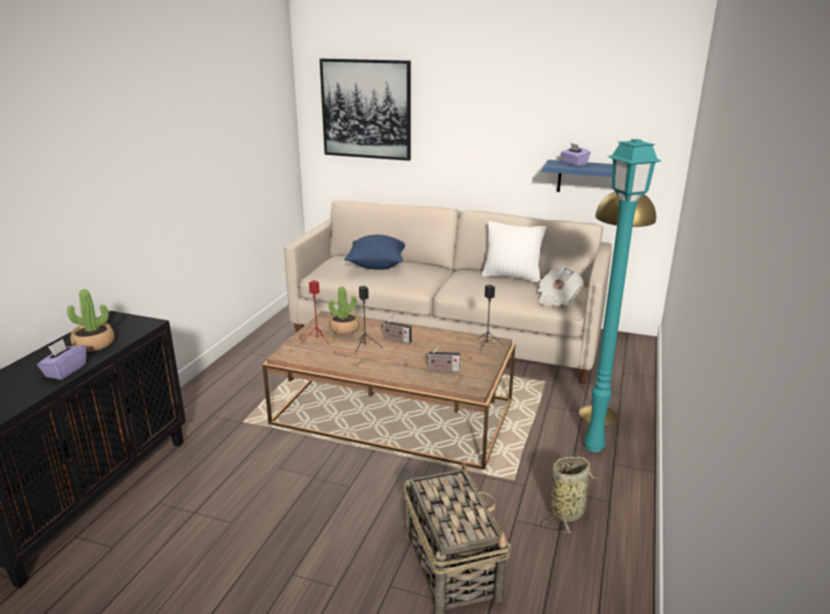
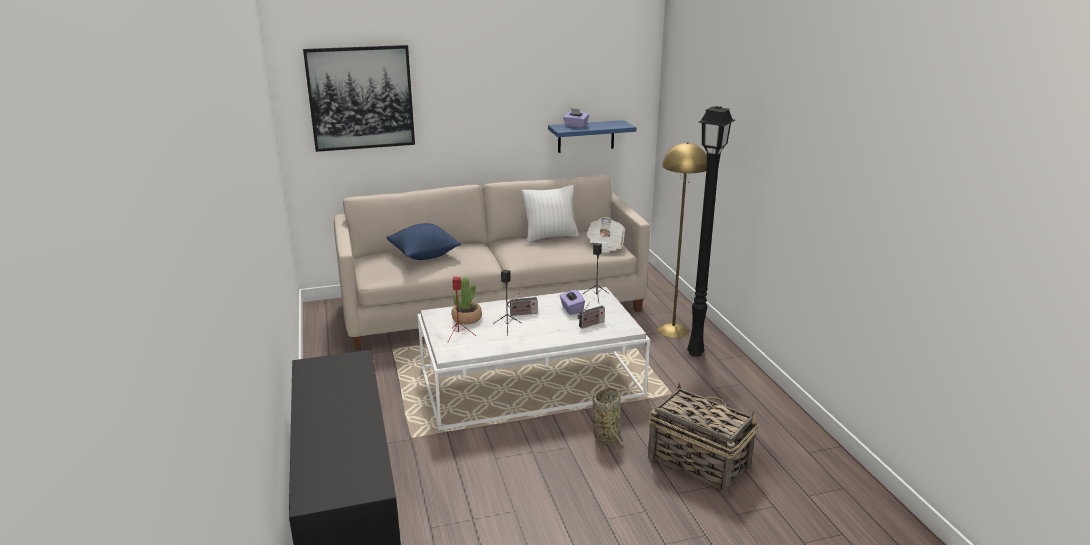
camera: 35 degrees left, 0 degrees up
purple tissue box [37,339,86,380] -> purple tissue box moved to [559,289,585,315]
potted plant [67,289,114,352] -> none
brown coffee table [262,311,516,470] -> white coffee table [417,287,650,430]
basket [542,456,598,533] -> basket moved to [593,387,625,454]
turquoise floor lamp [584,139,661,452] -> black floor lamp [687,106,735,357]

